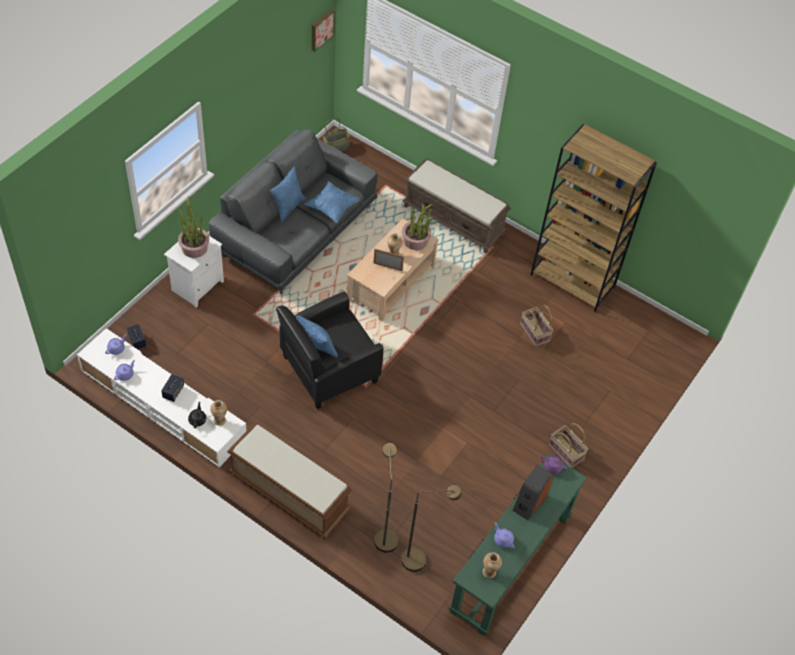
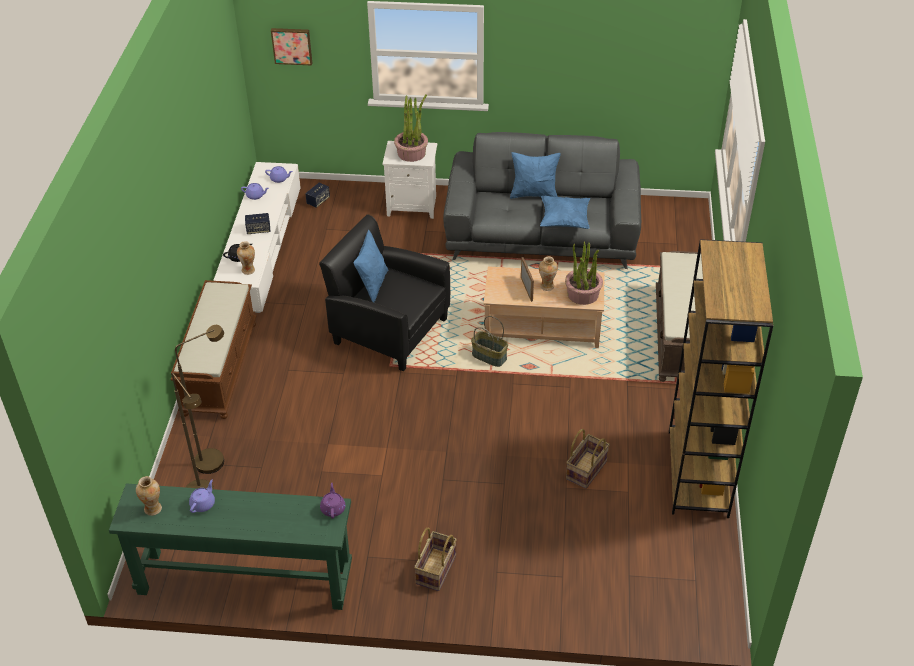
camera: 65 degrees right, 10 degrees down
picture [312,9,335,52] -> picture moved to [271,28,312,66]
basket [323,117,350,150] -> basket moved to [471,316,508,367]
speaker [512,465,553,520] -> none

